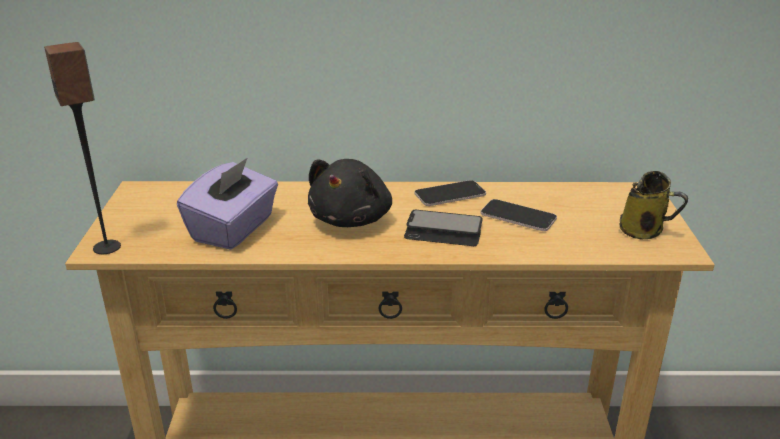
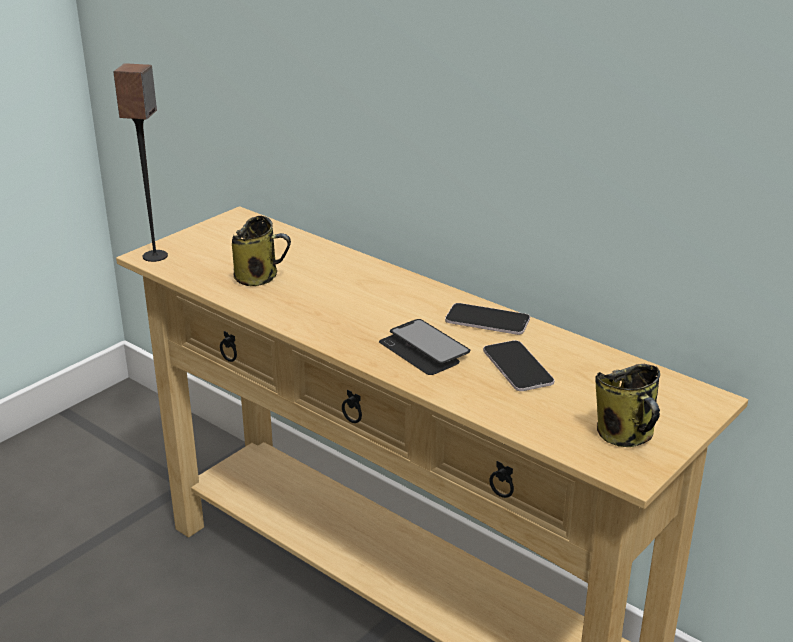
camera: 40 degrees right, 0 degrees up
purple tissue box [177,157,278,250] -> mug [232,216,291,286]
black plush toy [308,159,392,227] -> none

